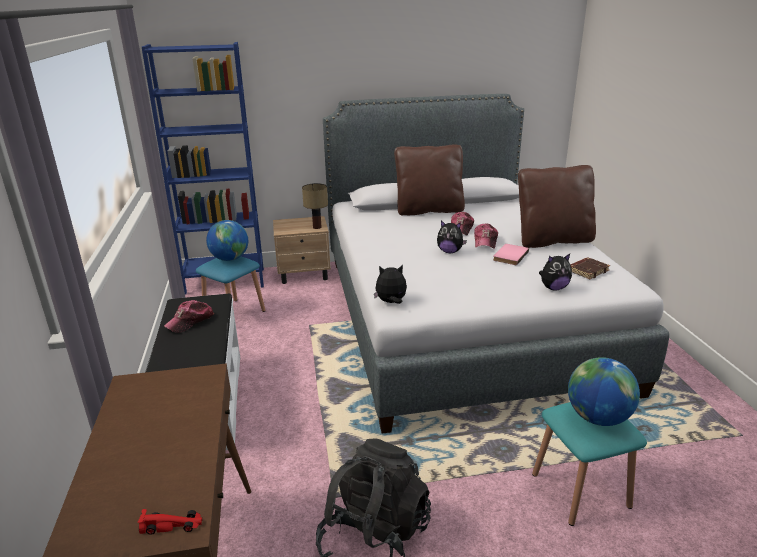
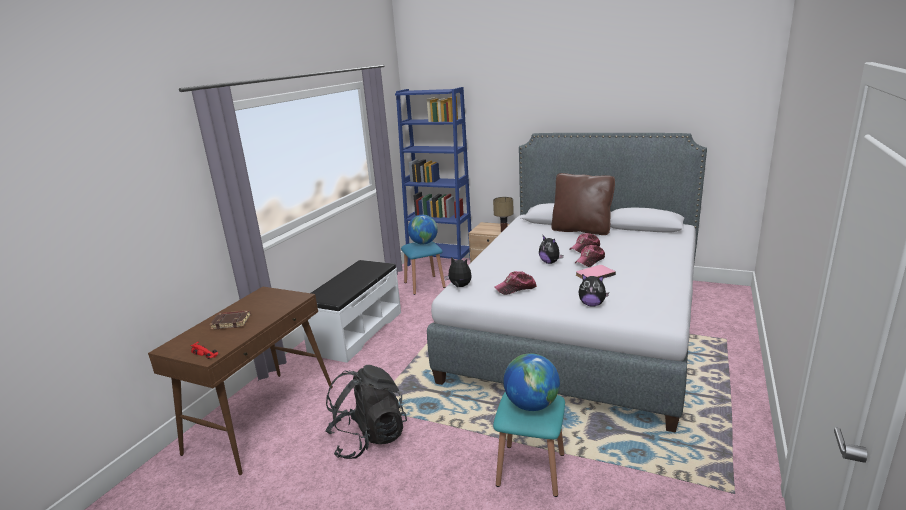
camera: 35 degrees right, 5 degrees down
cap [164,300,214,333] -> cap moved to [494,271,537,295]
brown pillow [518,165,596,248] -> none
brown book [570,257,610,279] -> brown book moved to [210,310,251,330]

